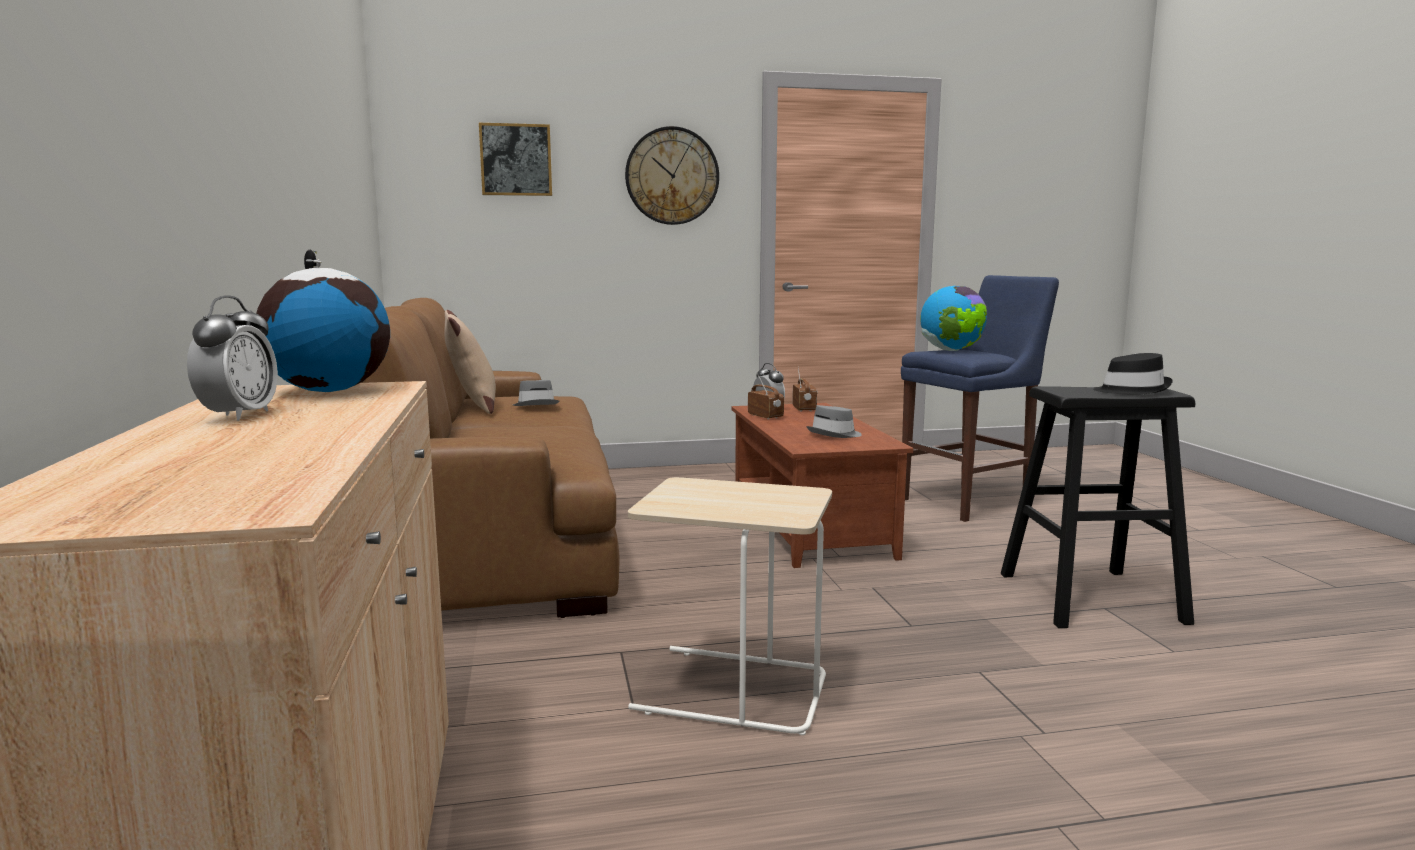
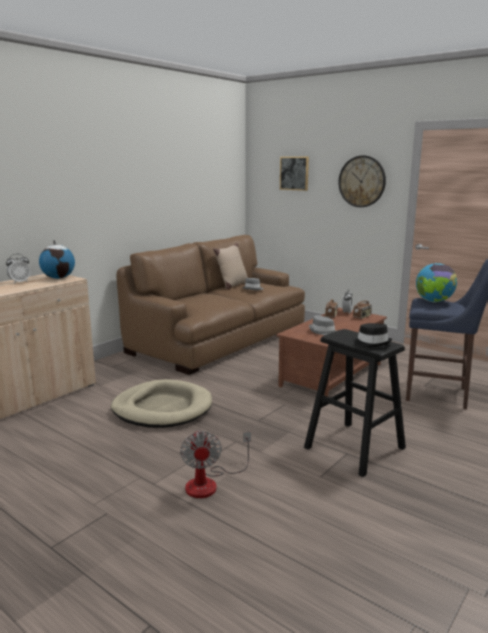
camera: 50 degrees right, 5 degrees up
beige side table [628,477,832,735] -> beige dog bed [111,379,212,428]
none -> fan [180,430,251,498]

